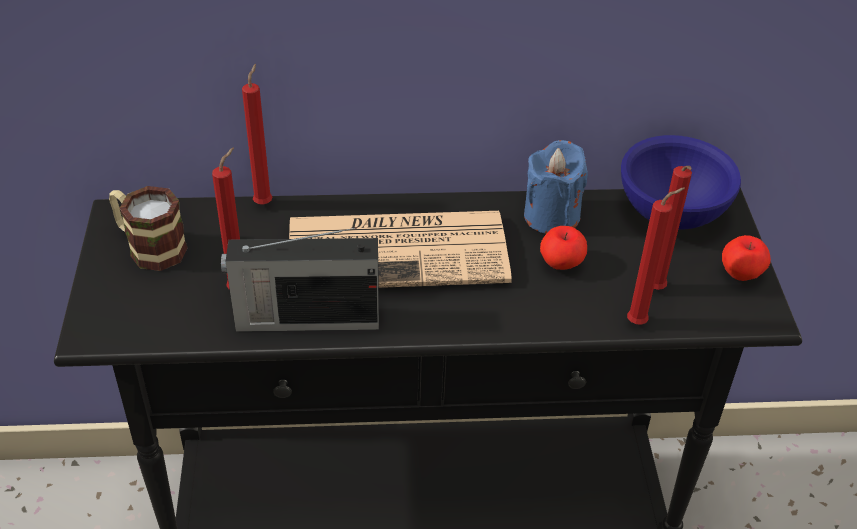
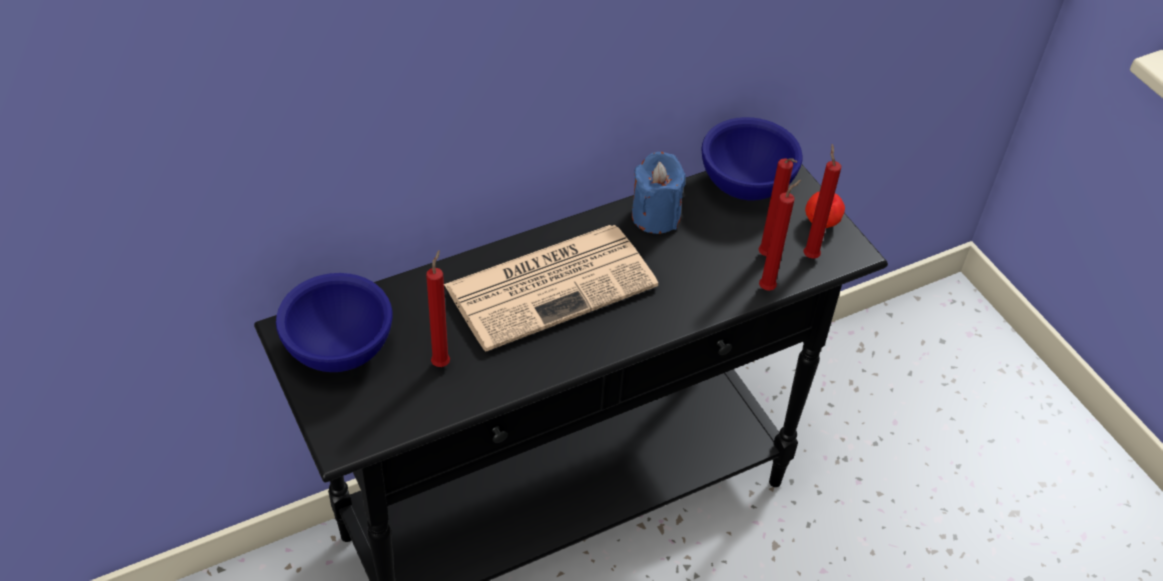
camera: 25 degrees left, 5 degrees up
mug [109,186,188,271] -> blue bowl [276,273,392,372]
radio [221,227,379,332] -> none
red candle [242,64,272,205] -> red candle moved to [803,144,841,259]
apple [540,226,587,270] -> none

